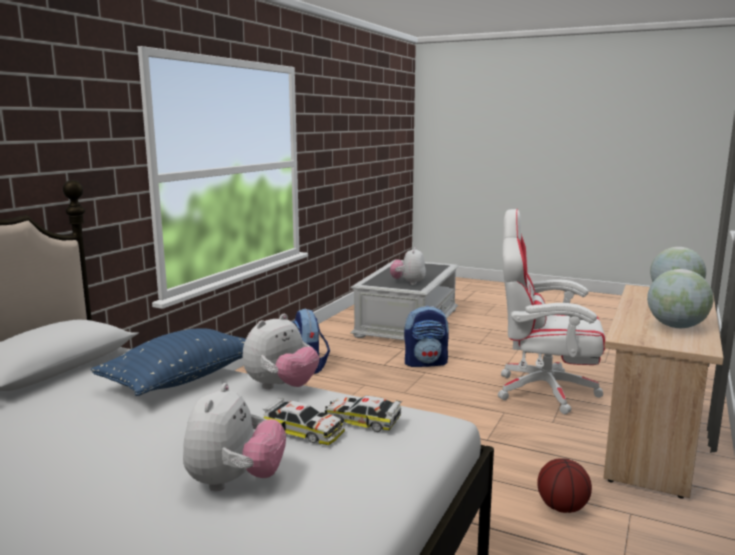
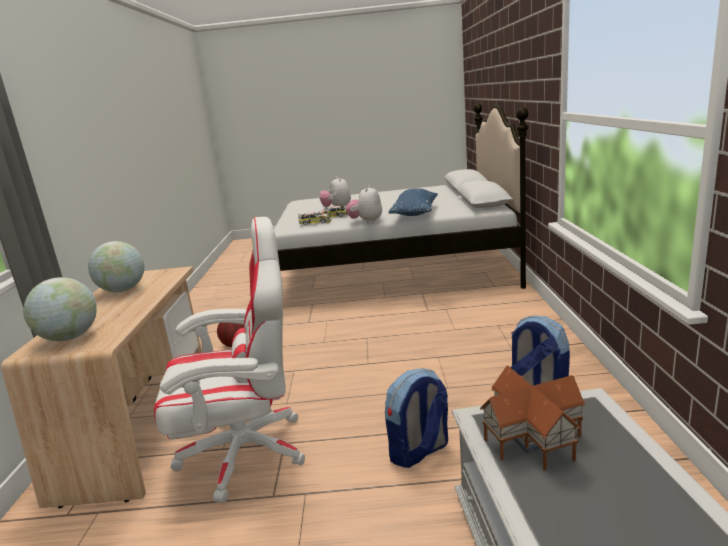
camera: 155 degrees right, 5 degrees up
plush toy [390,247,426,285] -> toy house [480,366,586,471]

